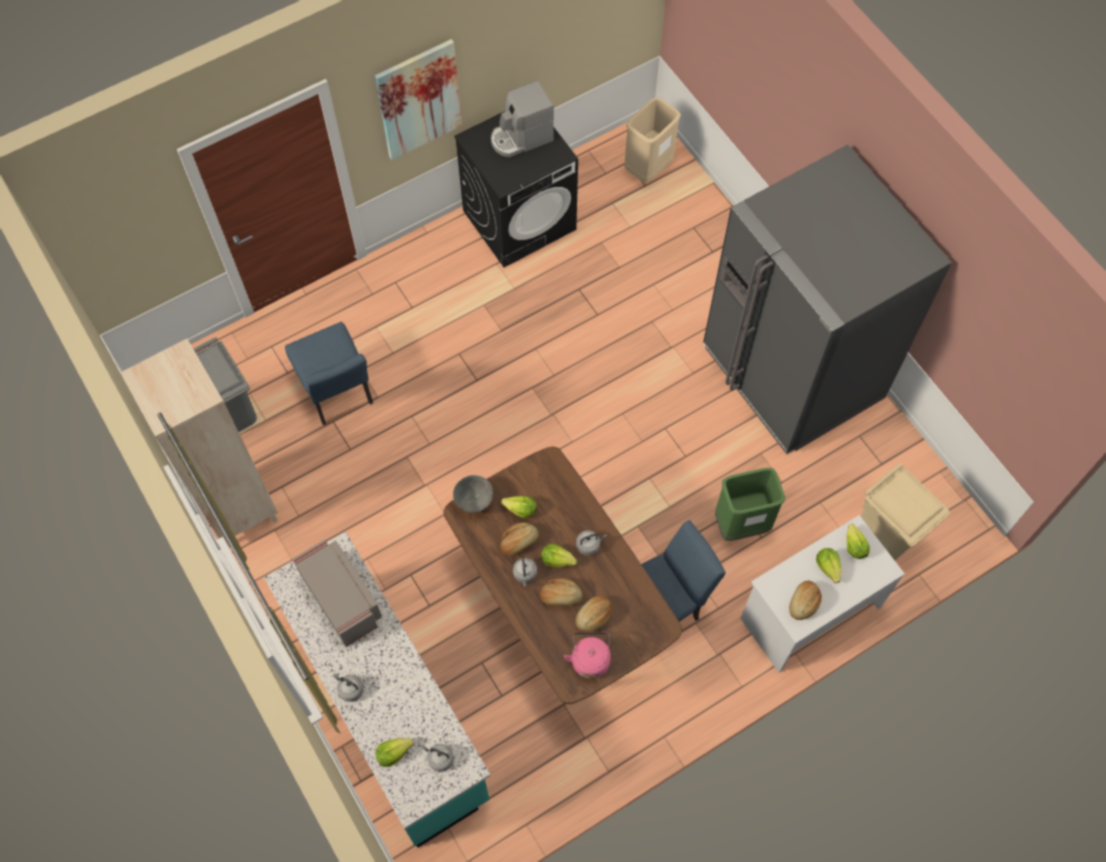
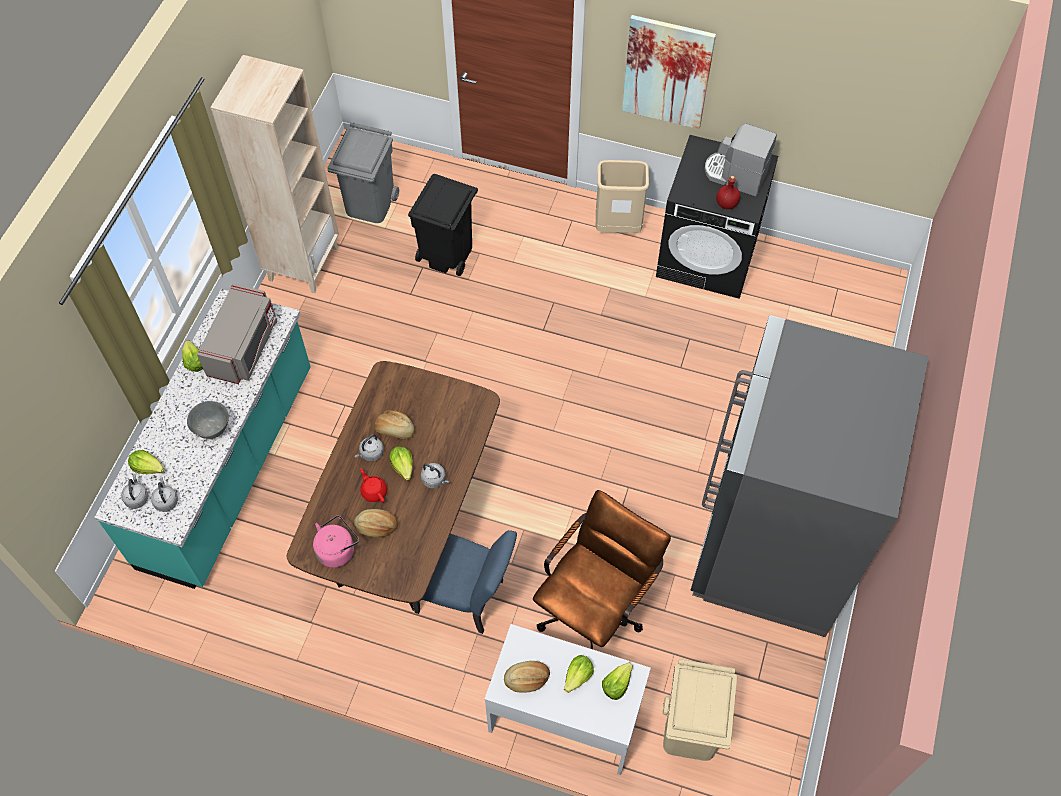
camera: 50 degrees right, 5 degrees down
blue chair [285,322,373,425] -> black trash can [408,174,478,276]
grey kettle [333,674,364,702] -> grey kettle moved to [121,474,149,509]
grey bowl [453,475,493,513] -> grey bowl moved to [187,401,229,439]
lettuce [501,496,537,518] -> lettuce moved to [182,341,203,372]
bread [539,578,583,606] -> red teapot [360,468,387,503]
beige trash can [624,97,681,183] -> beige trash can moved to [596,160,649,233]
green trash can [715,468,785,541] -> brown office chair [533,490,671,649]
none -> red bottle [716,176,740,210]

